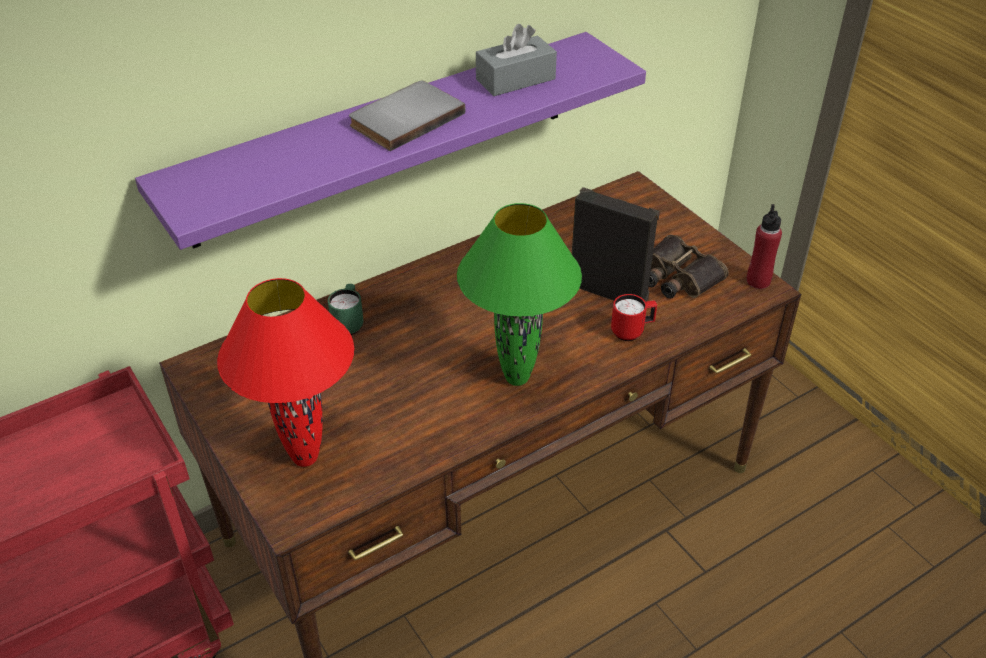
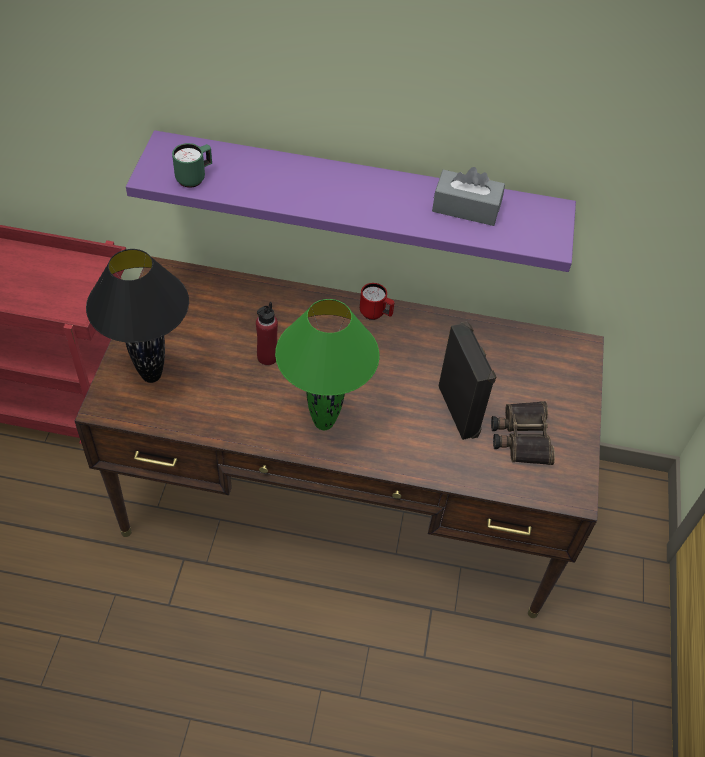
camera: 40 degrees right, 10 degrees up
red table lamp [217,278,354,467] -> black table lamp [86,249,189,383]
green mug [328,284,364,335] -> green mug moved to [172,143,212,188]
grey book [349,81,466,151] -> none
red mug [611,294,657,341] -> red mug moved to [360,283,395,320]
red bottle [746,204,782,289] -> red bottle moved to [256,302,278,365]

